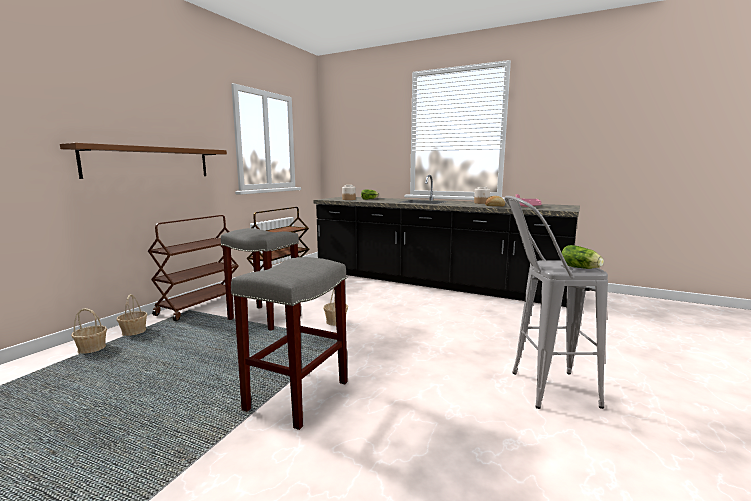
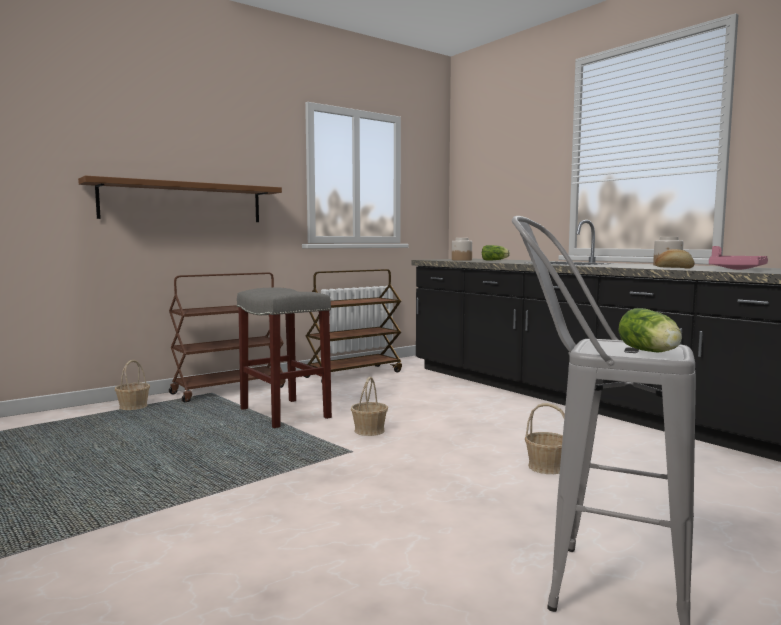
camera: 25 degrees right, 5 degrees down
basket [71,308,107,354] -> basket moved to [525,403,565,474]
grey stool [231,257,347,430] -> none

